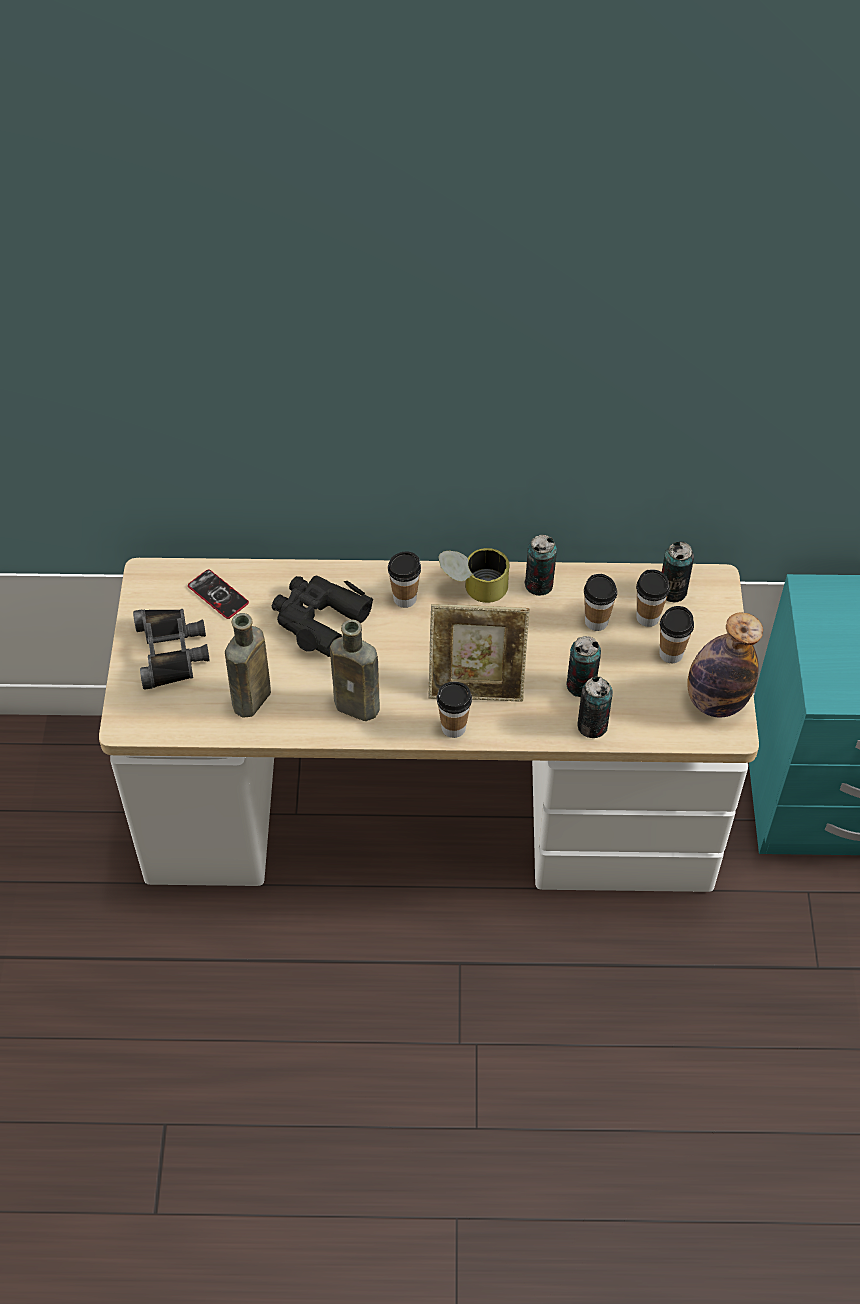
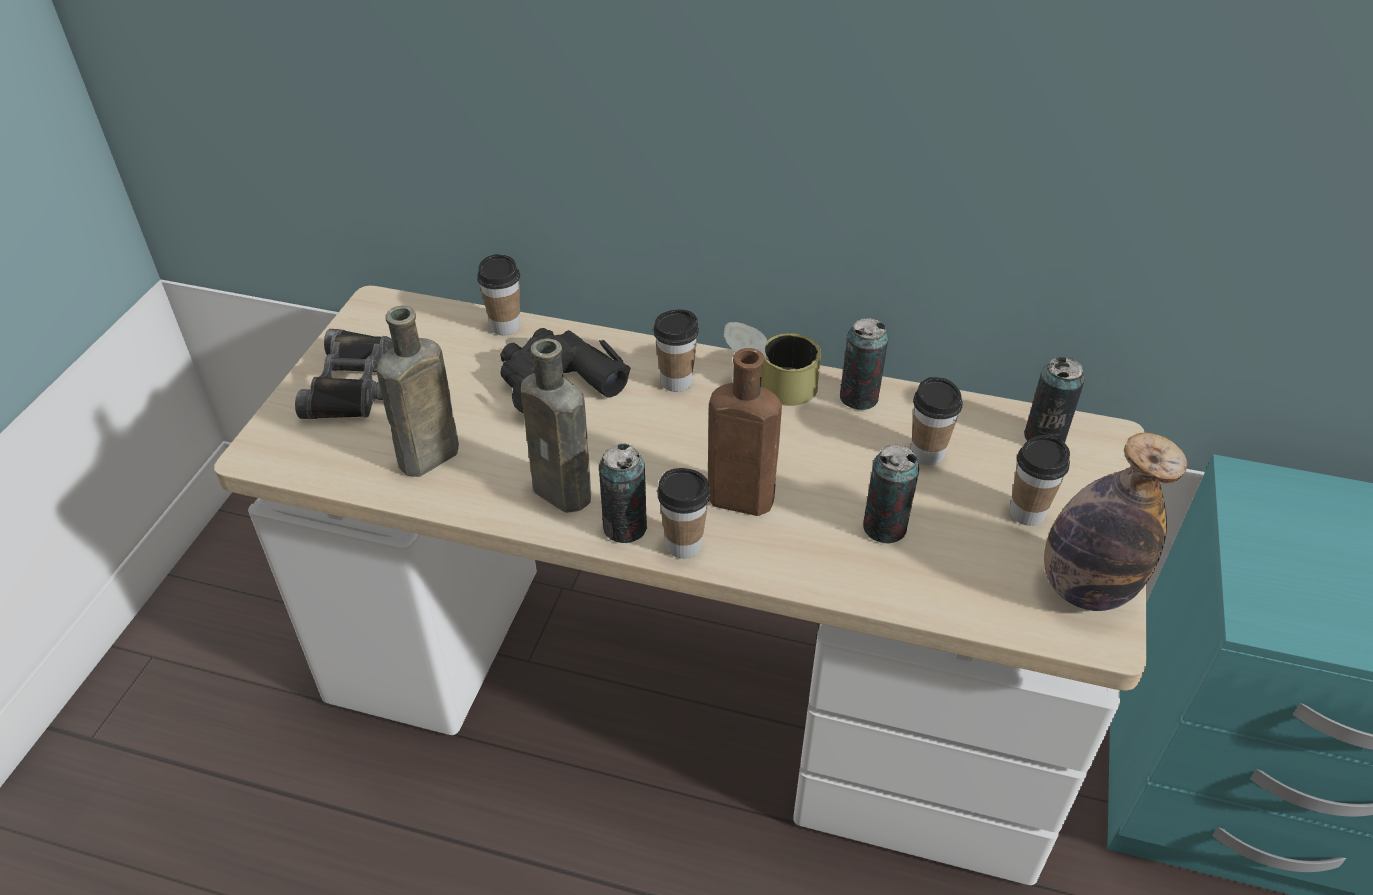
camera: 15 degrees right, 10 degrees down
phone [188,569,249,619] -> none
picture frame [429,604,530,702] -> brown bottle [708,348,782,516]
can [577,676,613,738] -> can moved to [599,443,647,543]
cup [636,569,670,627] -> cup moved to [477,254,520,335]

